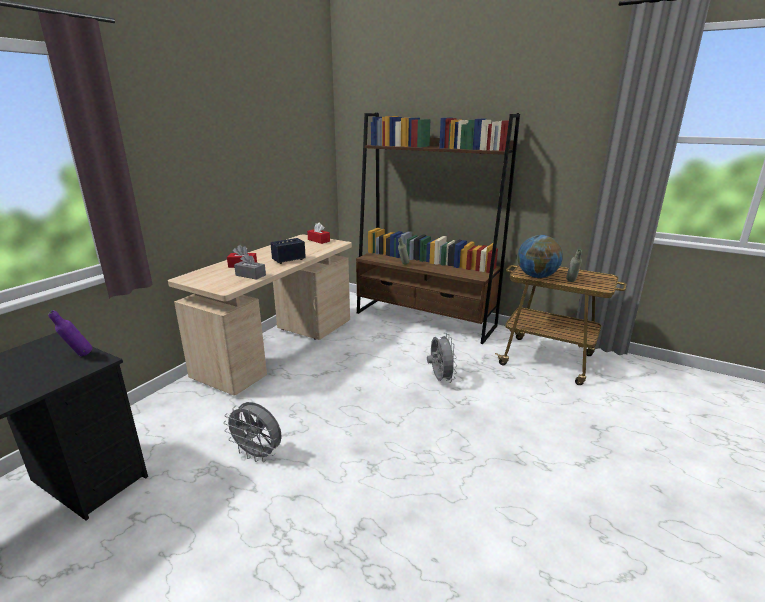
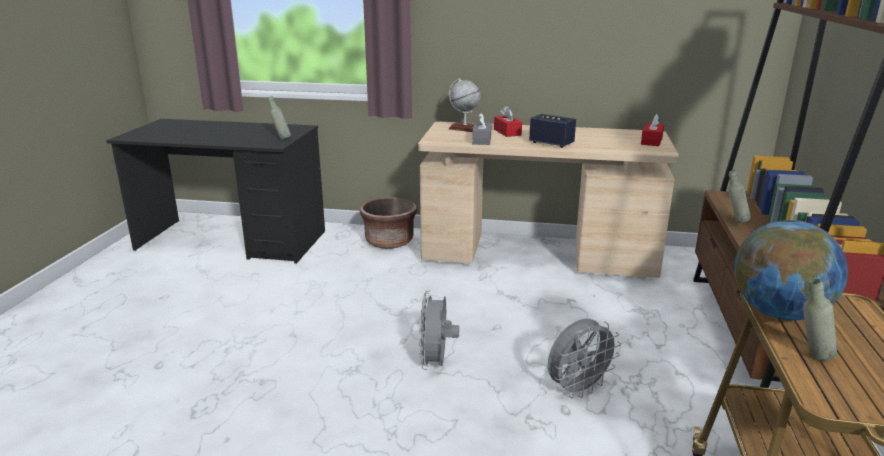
camera: 70 degrees right, 0 degrees up
purple bottle [48,310,92,356] -> grey bottle [267,96,291,140]
grey fan [223,402,282,462] -> grey fan moved to [419,291,459,370]
none -> brown planter [360,198,417,249]
none -> globe [449,78,480,132]

